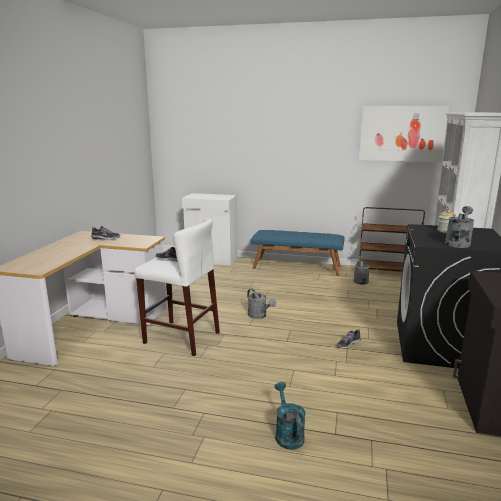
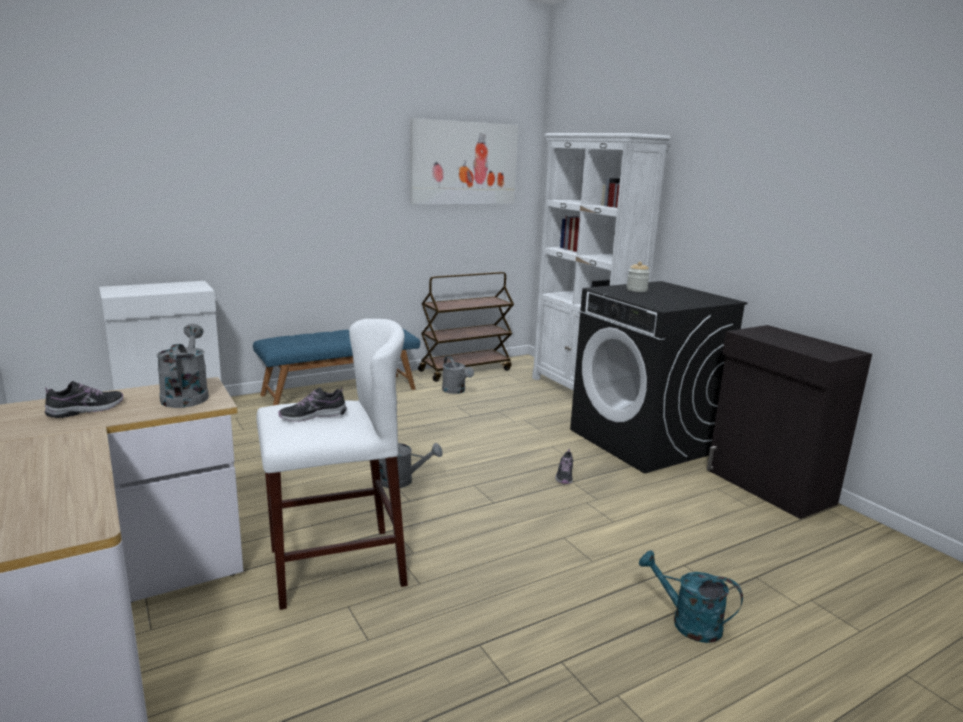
camera: 45 degrees left, 0 degrees up
grey watering can [445,206,475,248] -> grey watering can moved to [156,324,209,408]

